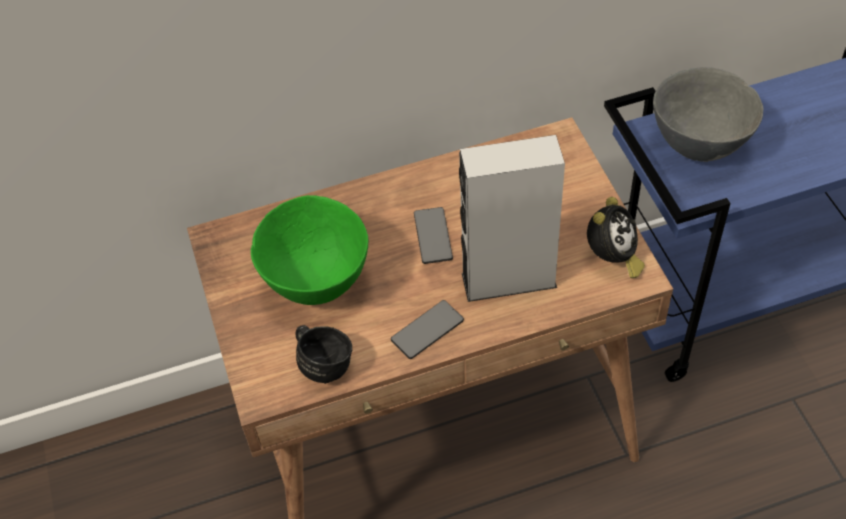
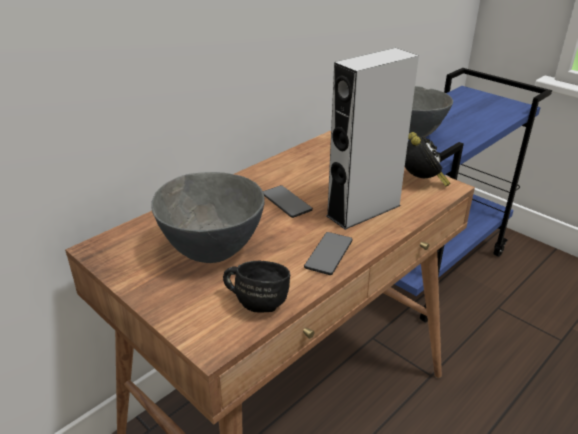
camera: 30 degrees left, 20 degrees down
green bowl [251,195,368,305] -> grey bowl [151,172,265,263]

